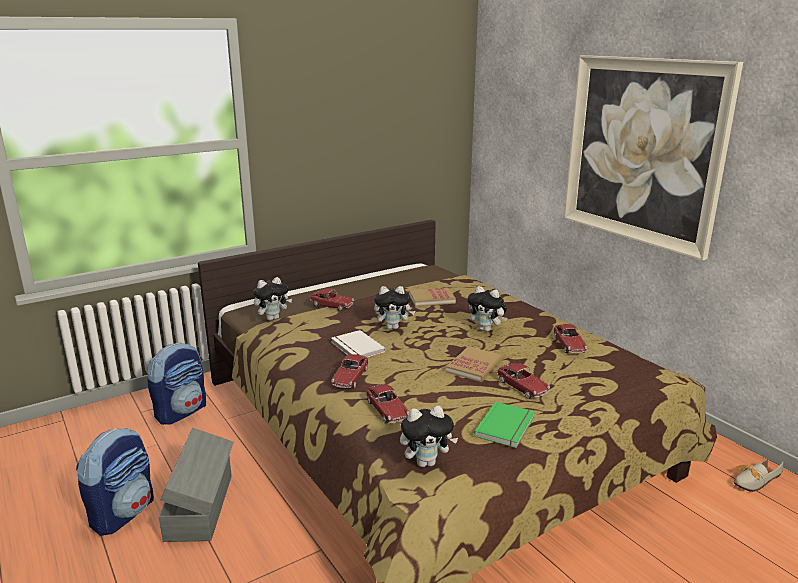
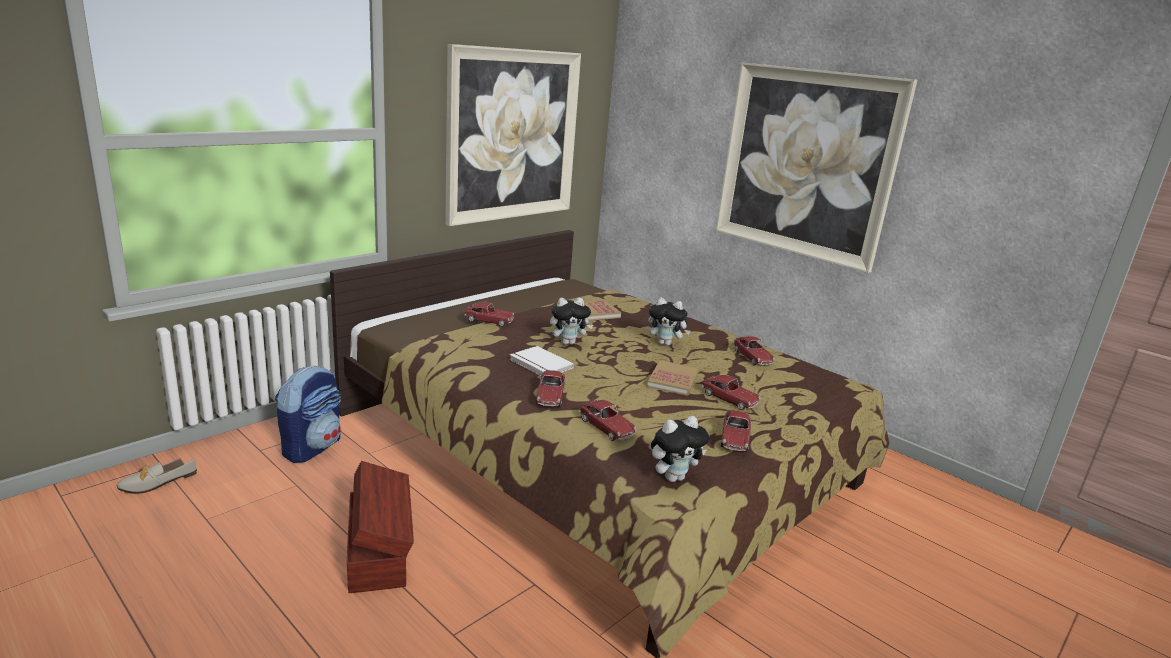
camera: 15 degrees left, 0 degrees up
backpack [76,428,154,536] -> none
grey storage box [159,428,234,542] -> brown storage box [347,461,414,593]
plush toy [253,277,292,321] -> none
green book [474,402,535,448] -> toy car [721,410,751,452]
shoe [734,460,783,492] -> shoe moved to [117,458,197,494]
none -> picture [445,44,581,226]

